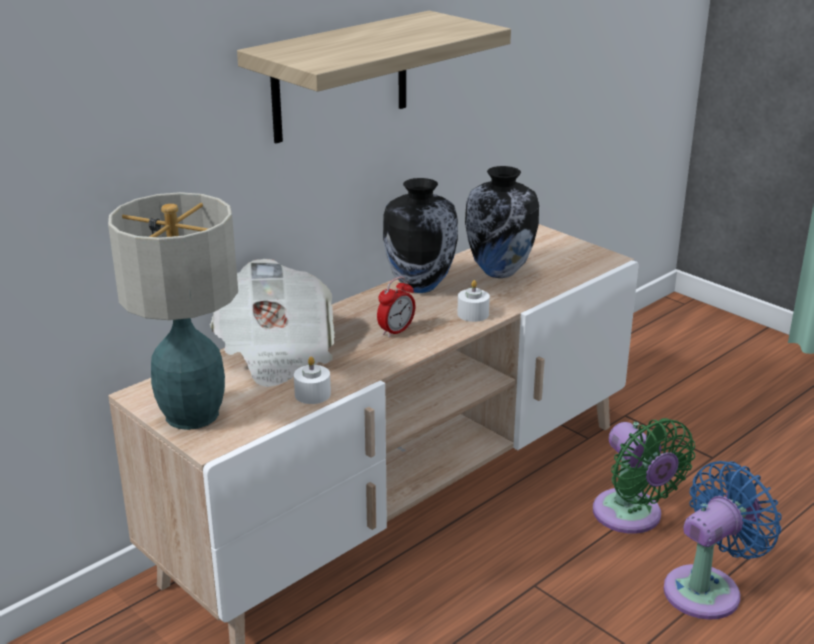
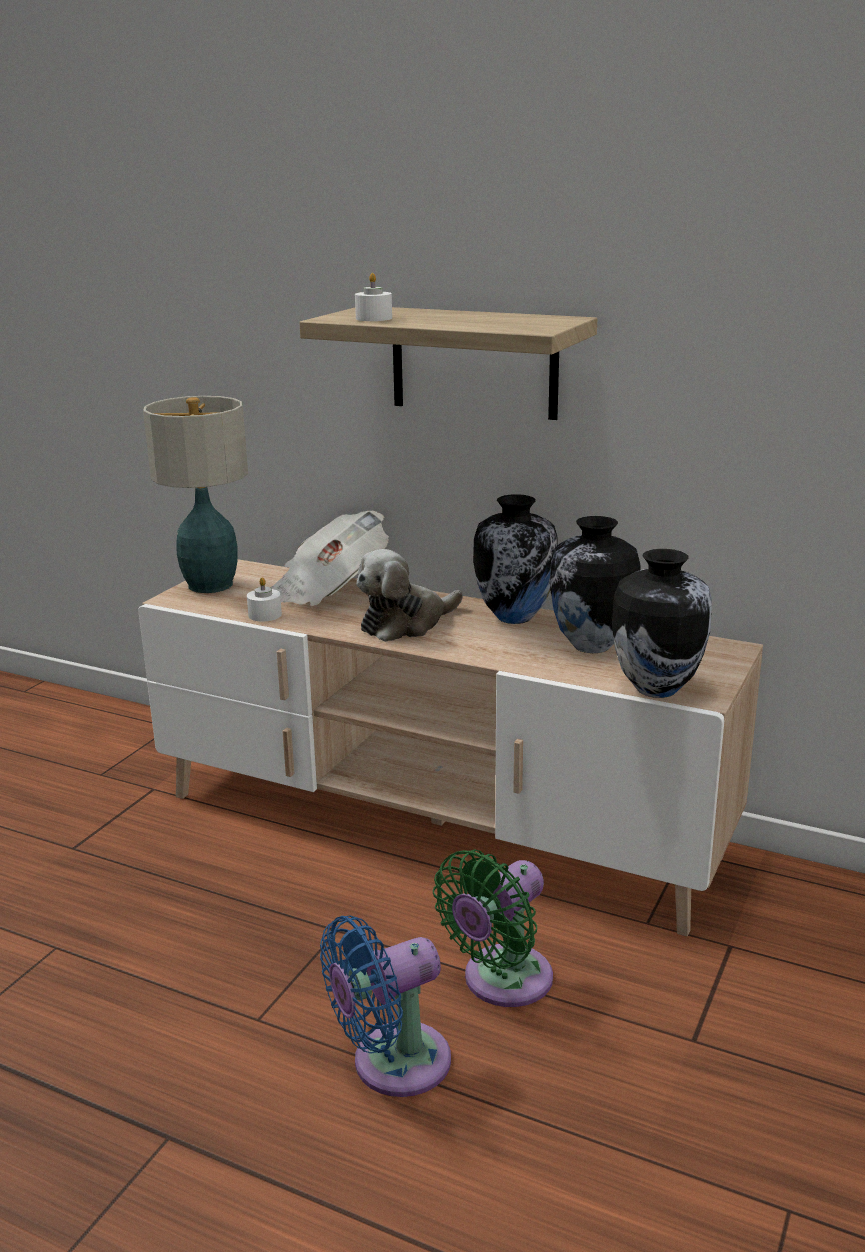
camera: 70 degrees right, 5 degrees down
alarm clock [377,277,415,338] -> plush toy [356,549,463,642]
white candle [457,280,490,322] -> white candle moved to [355,273,392,321]
blue fan [663,461,782,620] -> blue fan turned 120 degrees clockwise [320,915,451,1097]
none -> vase [612,549,712,698]

